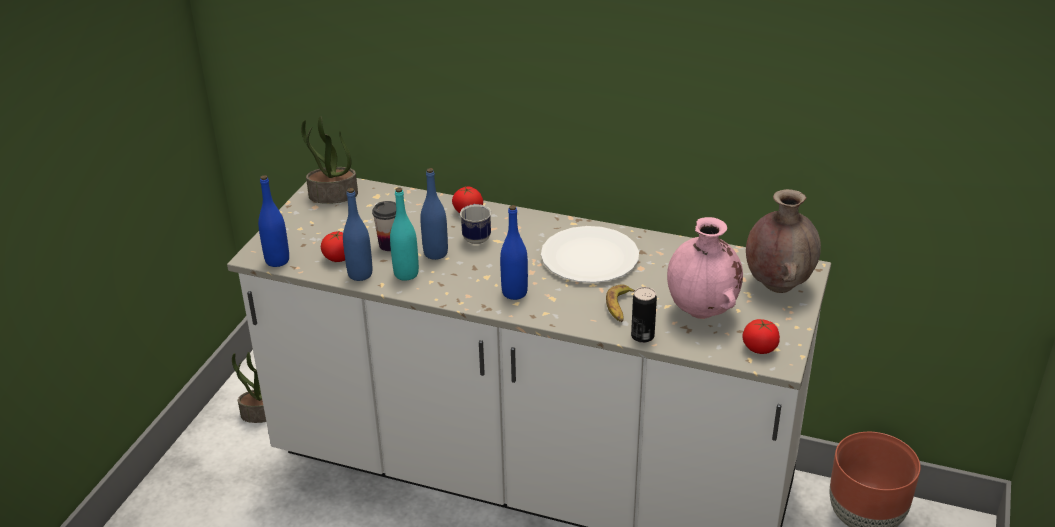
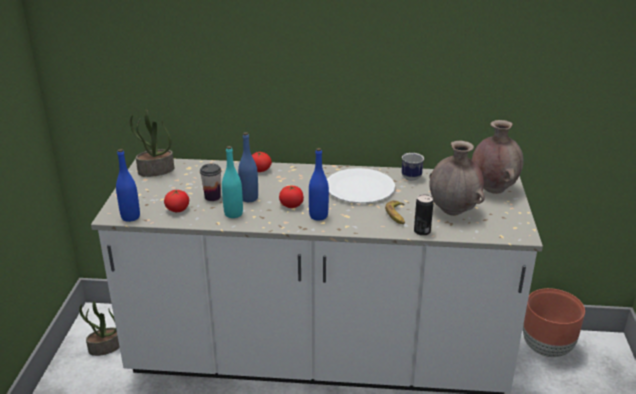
camera: 15 degrees left, 5 degrees down
blue bottle [343,188,372,281] -> none
mug [460,204,491,244] -> mug moved to [402,153,424,181]
pink vase [667,217,743,319] -> brown vase [429,141,485,216]
tomato [742,319,780,354] -> tomato moved to [279,186,304,208]

